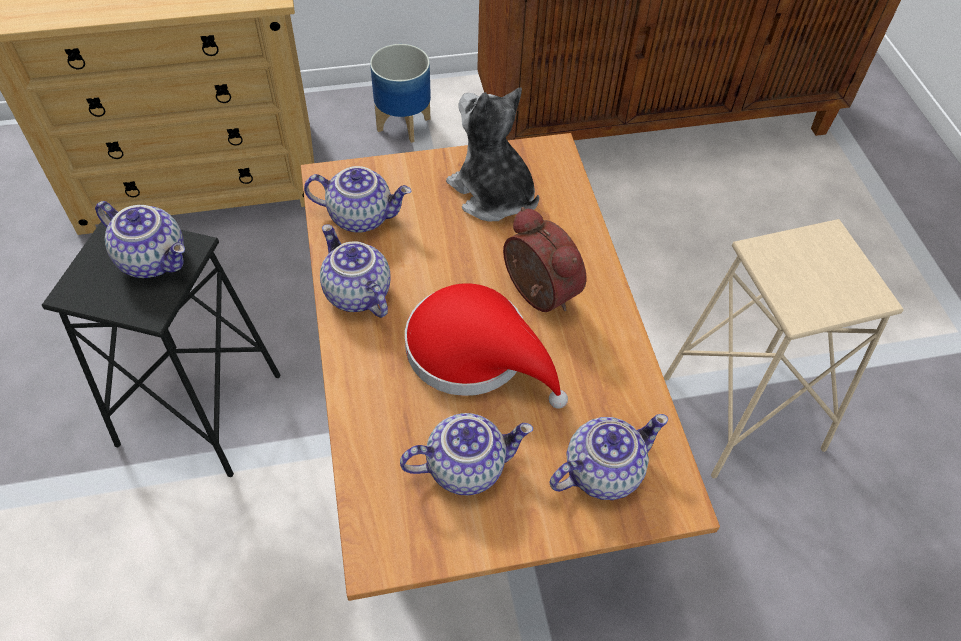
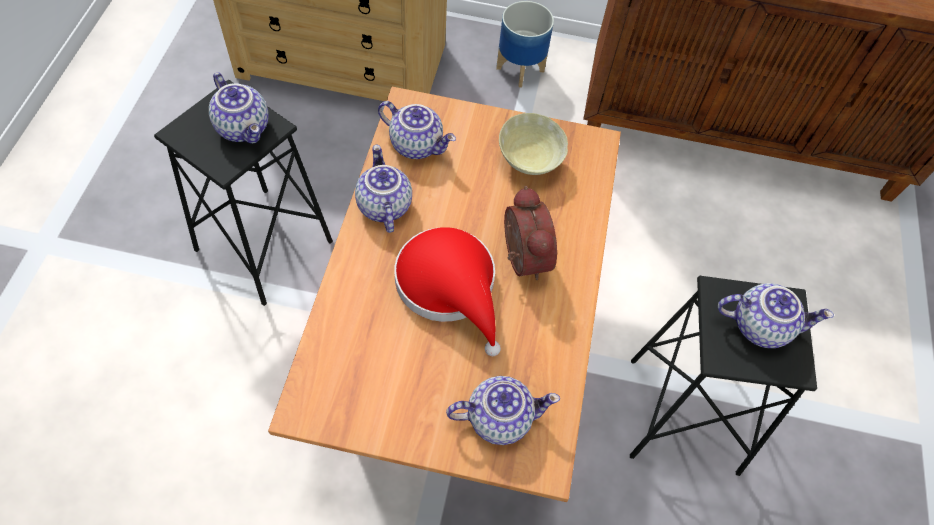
camera: 20 degrees right, 5 degrees up
teapot [400,413,533,495] -> teapot moved to [718,283,834,348]
plush toy [446,87,539,221] -> beige bowl [499,113,568,175]
beige stool [664,219,904,478] -> black stool [630,276,817,476]

